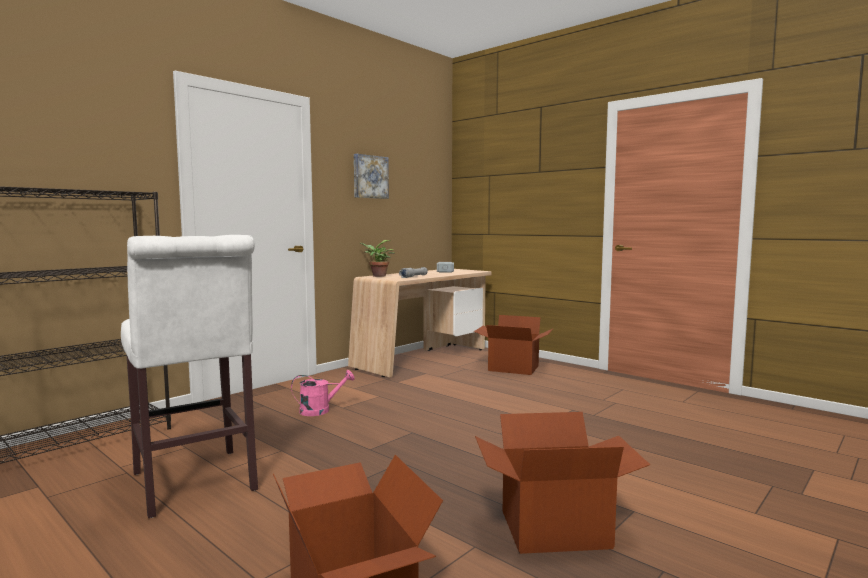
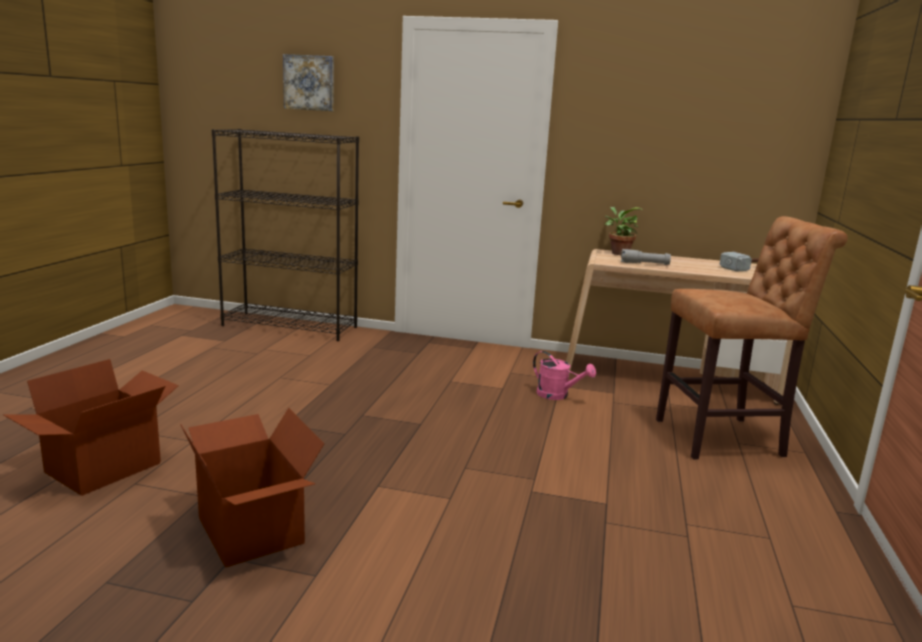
camera: 60 degrees right, 10 degrees up
white stool [121,235,258,518] -> none
pink watering can [291,370,355,416] -> pink watering can moved to [533,351,596,400]
picture [354,154,389,199] -> picture moved to [283,54,334,111]
cardboard box [474,315,554,375] -> brown stool [656,216,848,460]

